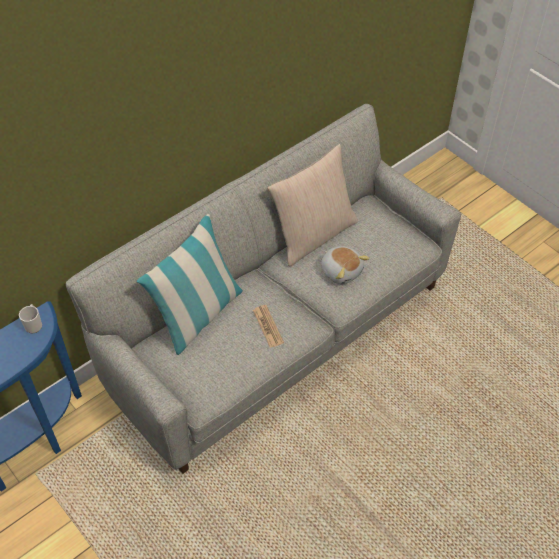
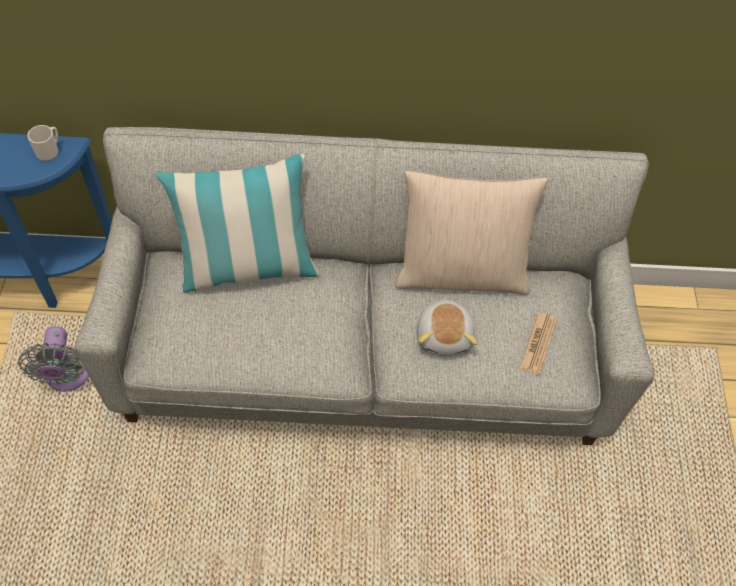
camera: 40 degrees right, 5 degrees up
newspaper [253,305,284,348] -> newspaper moved to [519,313,558,375]
none -> grey fan [18,326,89,392]

